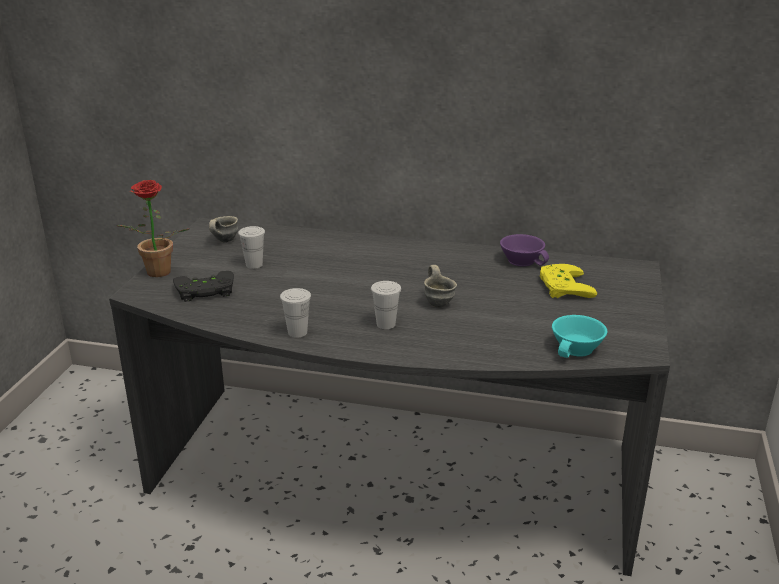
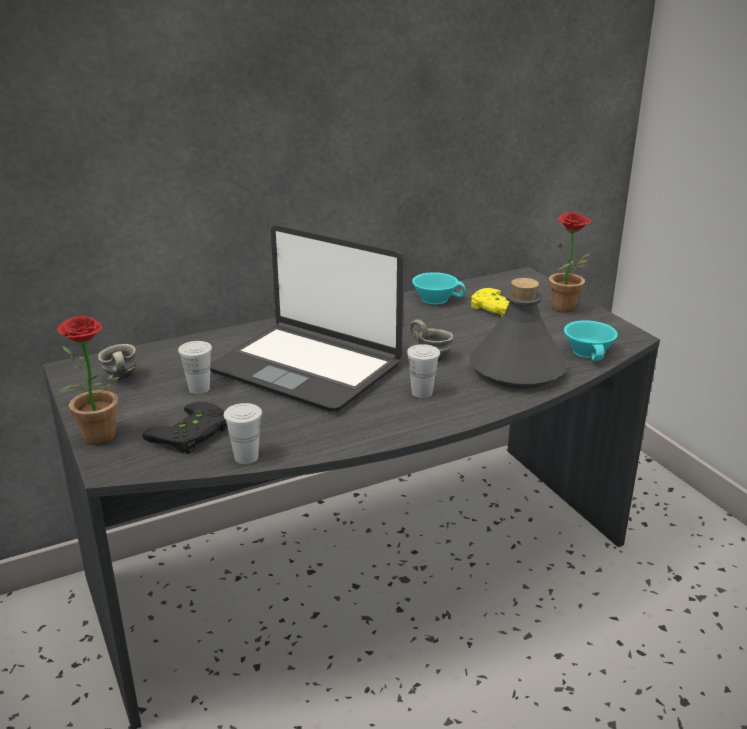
camera: 40 degrees left, 0 degrees up
white cup [280,288,311,338] -> white cup moved to [224,403,262,464]
purple cup [500,234,549,267] -> turquoise cup [412,272,466,305]
none -> laptop [210,225,404,412]
none -> grey bottle [470,278,568,389]
none -> potted plant [549,212,591,313]

